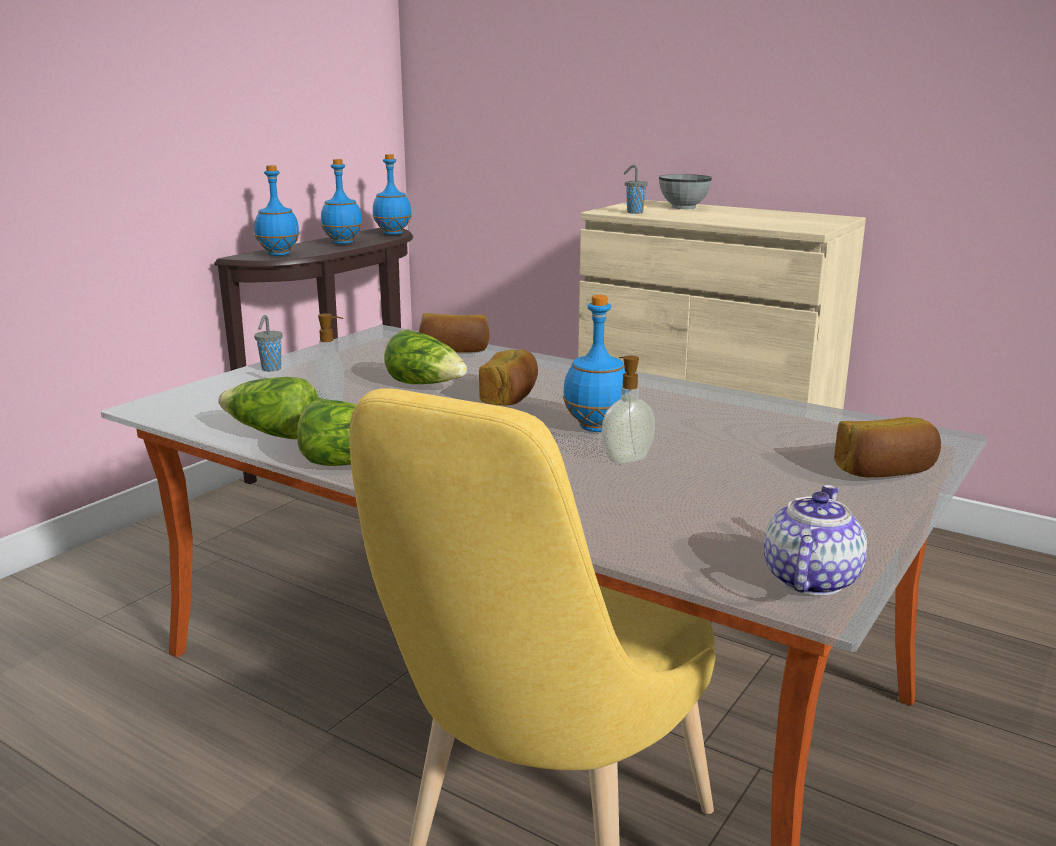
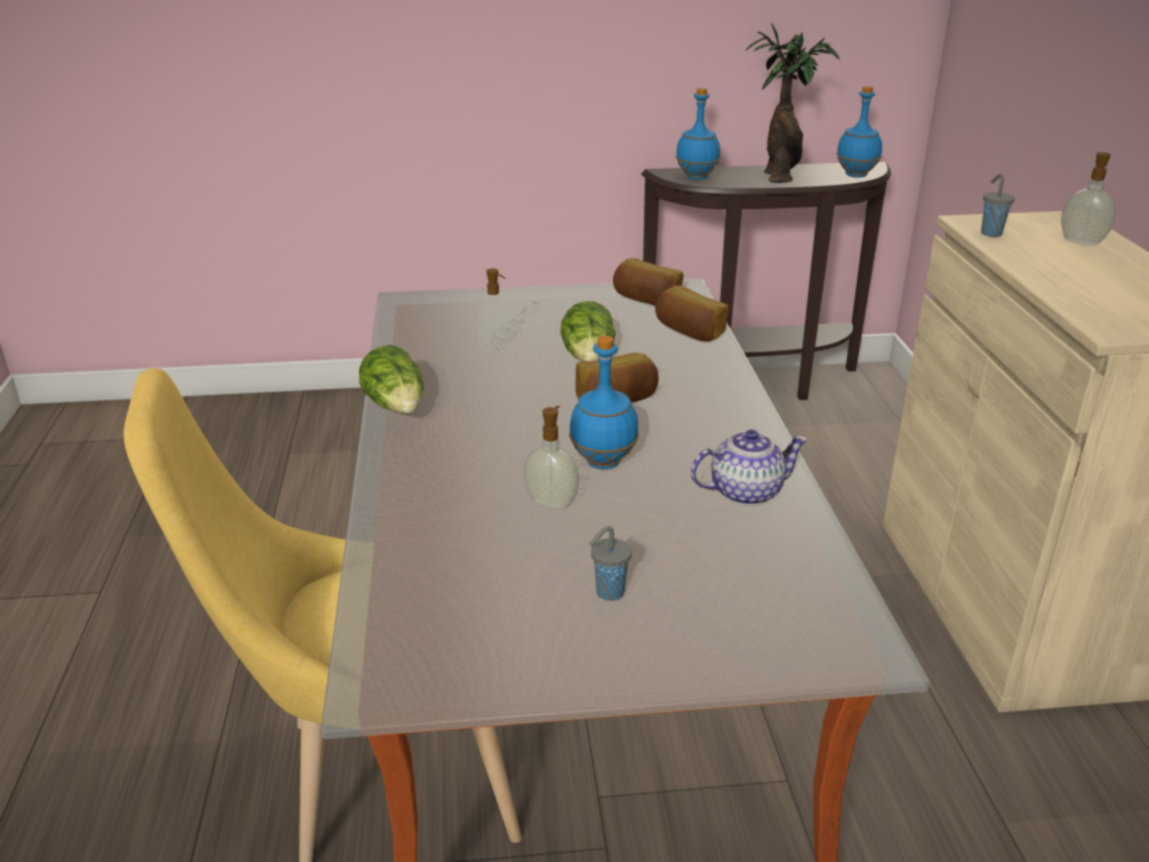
camera: 50 degrees right, 10 degrees up
lettuce [218,377,319,439] -> none
grey cup [254,315,283,371] -> grey cup moved to [589,526,632,601]
blue bottle [321,159,363,244] -> potted plant [746,22,840,183]
grey bowl [659,174,712,209] -> soap dispenser [1061,152,1116,245]
teapot [764,485,867,596] -> teapot moved to [691,429,808,506]
bread [834,417,941,478] -> bread moved to [613,258,683,306]

